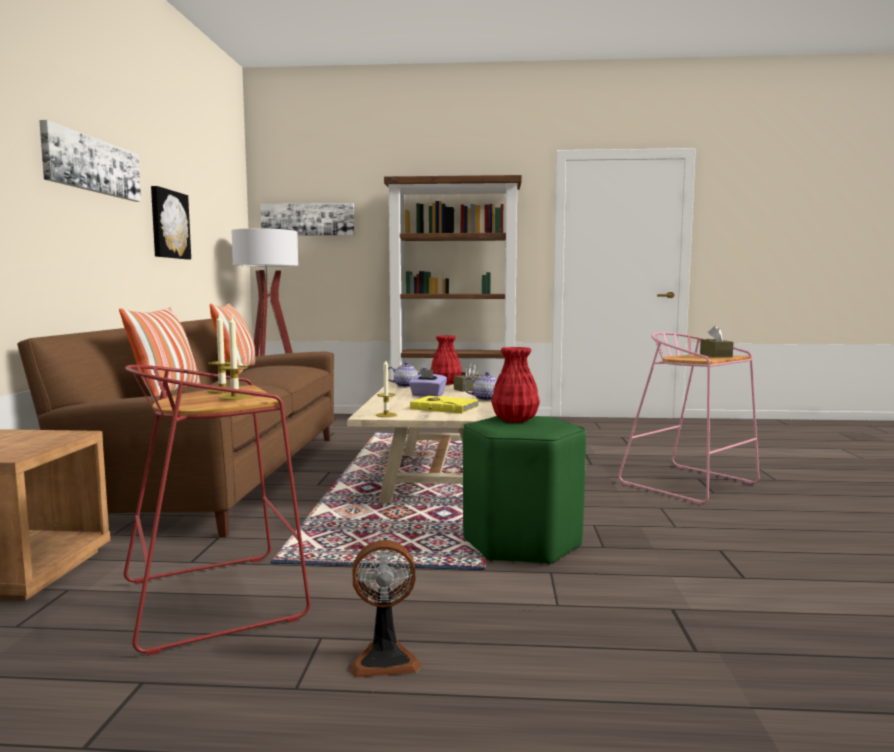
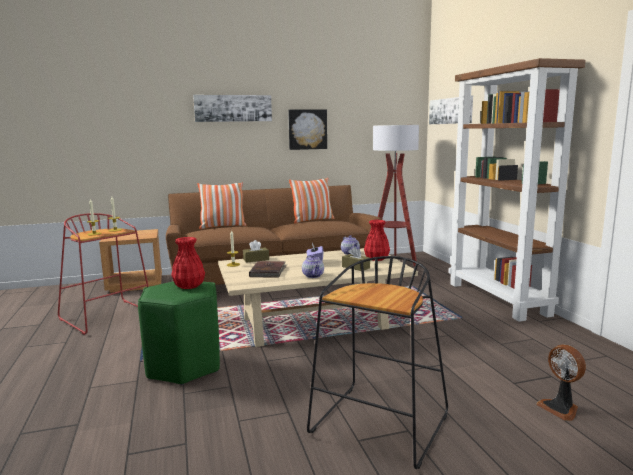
camera: 70 degrees right, 5 degrees up
fan [350,540,421,678] -> fan moved to [536,345,586,421]
yellow book [410,396,480,414] -> brown book [249,261,287,278]
pink stool [619,332,759,504] -> black stool [307,256,448,469]
brown tissue box [700,326,734,358] -> brown tissue box moved to [243,240,269,263]

